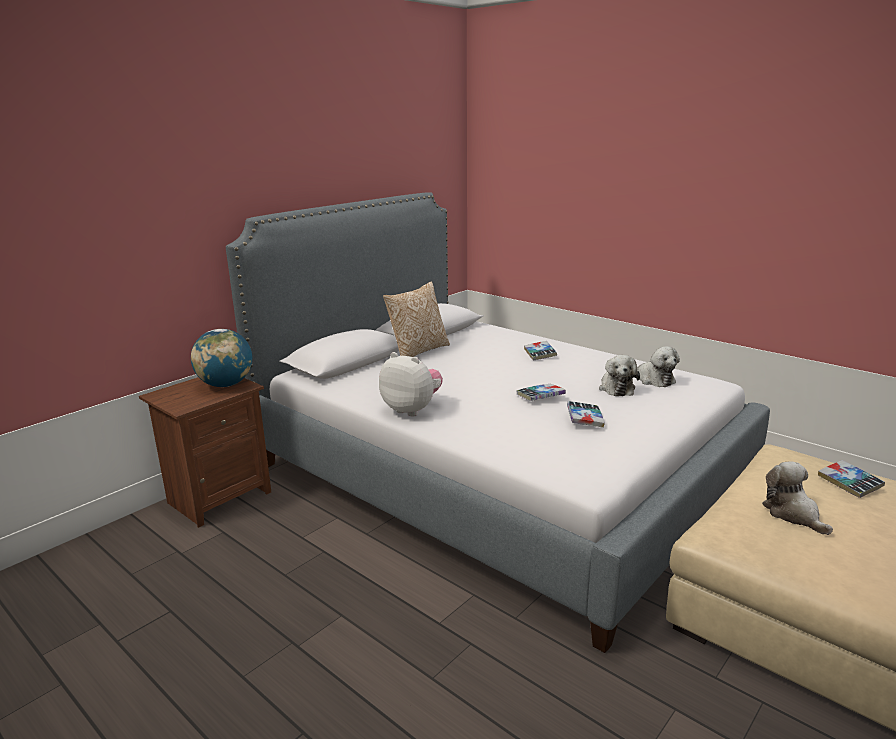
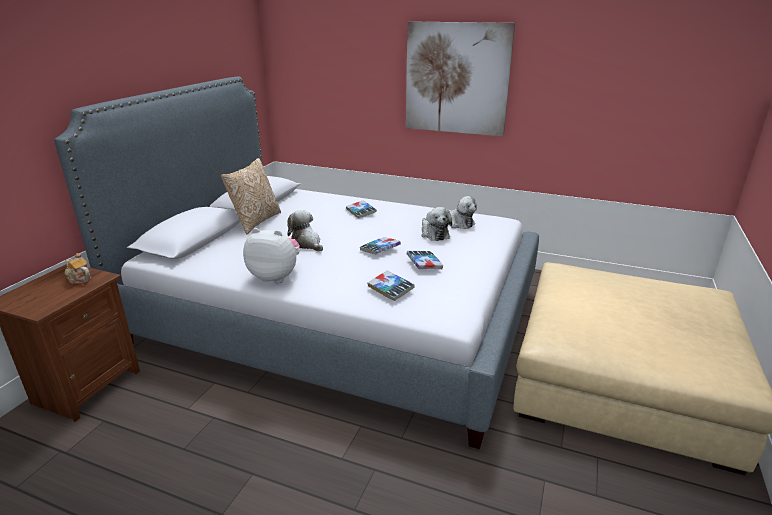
camera: 20 degrees left, 5 degrees up
globe [191,329,252,387] -> teapot [65,253,91,284]
plush toy [762,462,833,535] -> plush toy moved to [287,210,323,251]
book [818,460,885,498] -> book moved to [367,270,415,301]
none -> picture [406,21,515,136]

